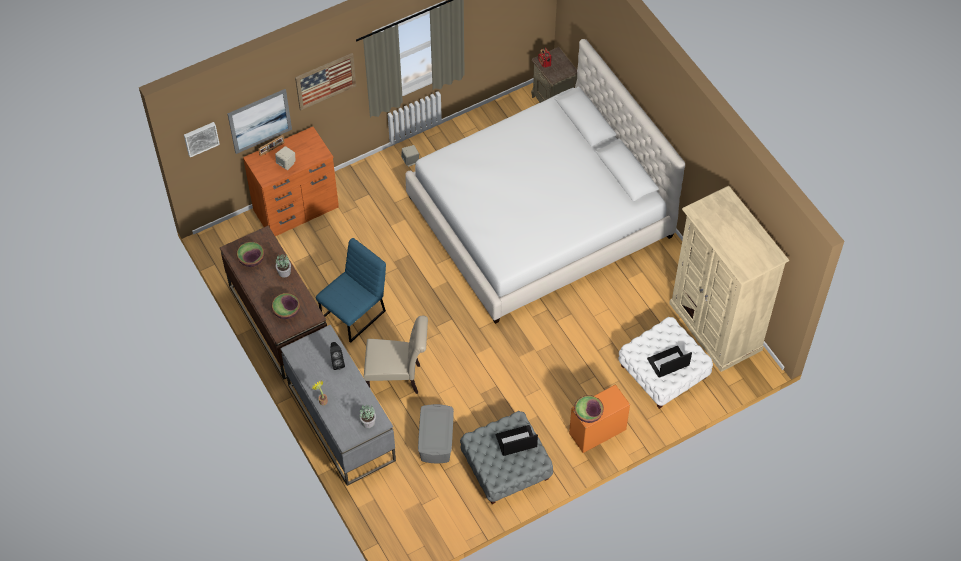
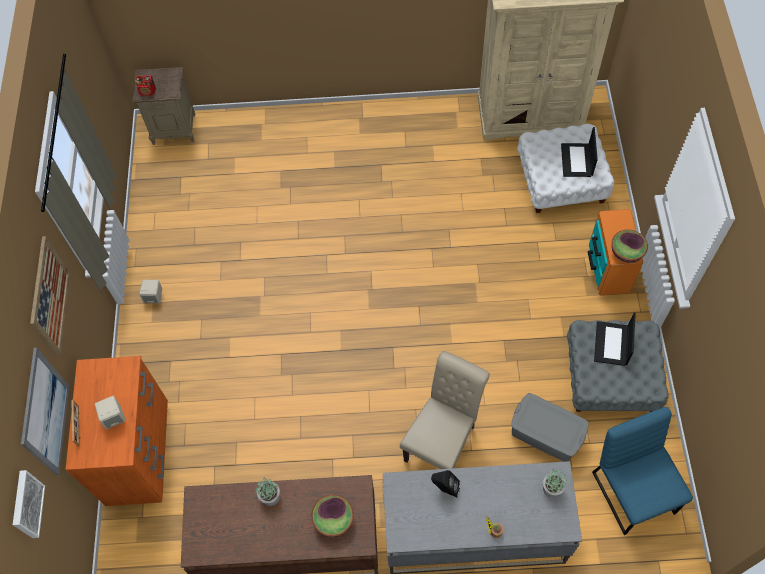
camera: 60 degrees left, 5 degrees up
bowl [236,242,264,267] -> none
blue chair [316,238,386,343] -> blue chair moved to [592,407,693,535]
white bed [405,39,685,324] -> none

